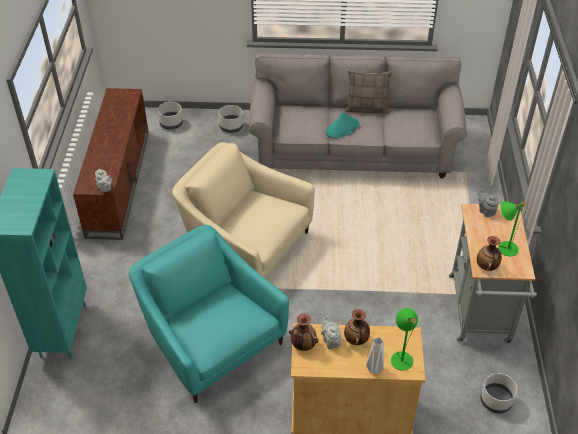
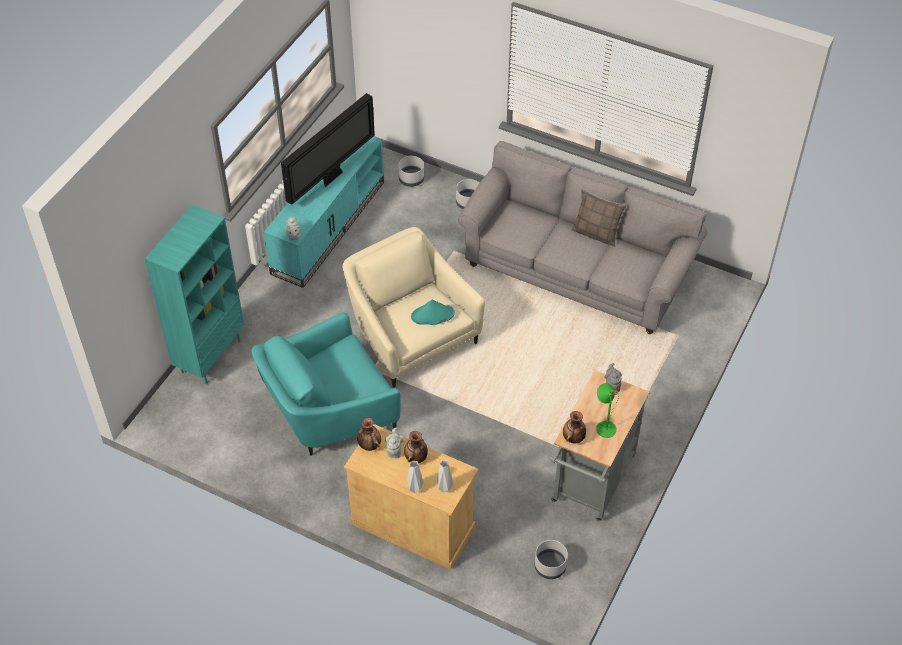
camera: 25 degrees right, 5 degrees up
brown tv stand [73,88,149,240] -> turquoise tv stand [264,136,384,288]
turquoise armchair [129,225,289,403] -> turquoise armchair turned 105 degrees counterclockwise [251,312,401,456]
turquoise hat [326,112,360,138] -> turquoise hat moved to [411,300,455,325]
green table lamp [391,308,418,371] -> grey vase [437,460,453,492]
none -> television [281,93,375,205]

